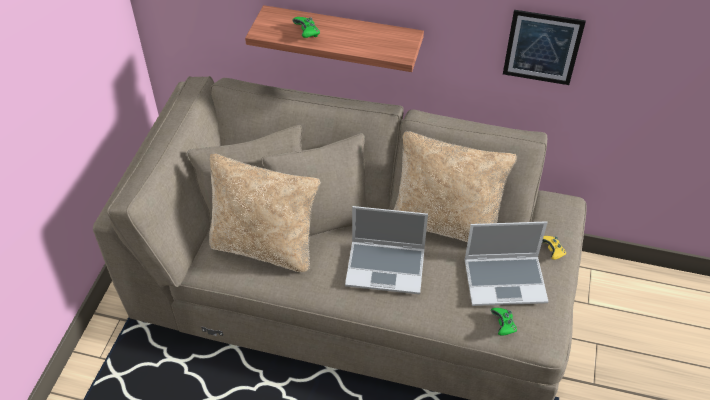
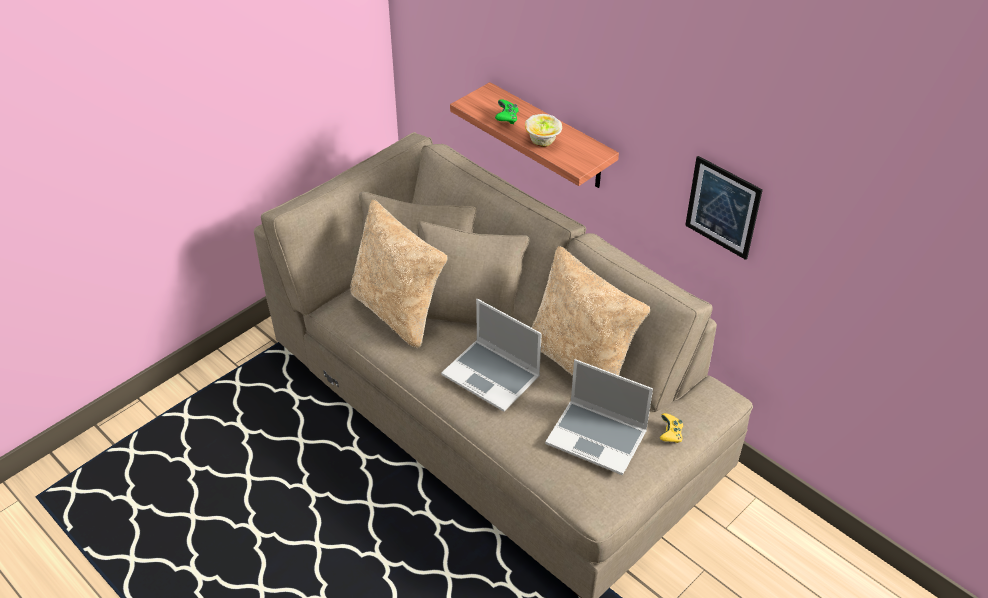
camera: 30 degrees right, 5 degrees down
green game controller [491,308,517,336] -> none
none -> bowl [525,114,562,147]

